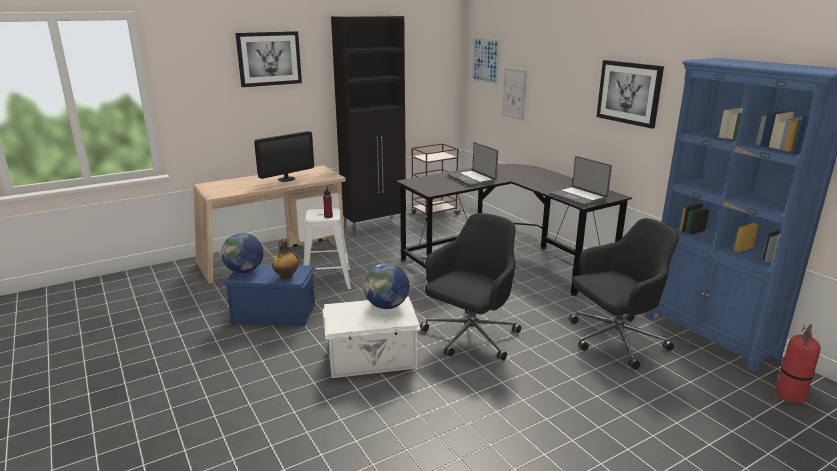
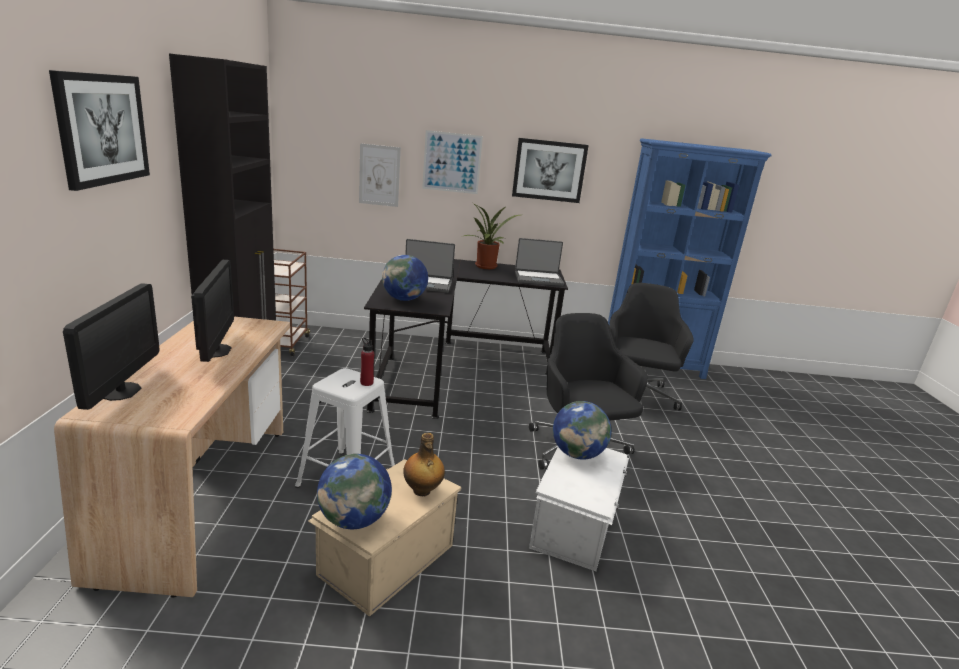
camera: 60 degrees left, 0 degrees up
blue storage box [223,264,316,326] -> beige storage box [308,459,461,617]
picture [471,37,501,86] -> picture moved to [422,130,483,194]
fire extinguisher [775,324,821,404] -> none
none -> monitor [63,283,159,410]
none -> globe [382,255,428,301]
none -> potted plant [461,203,520,269]

